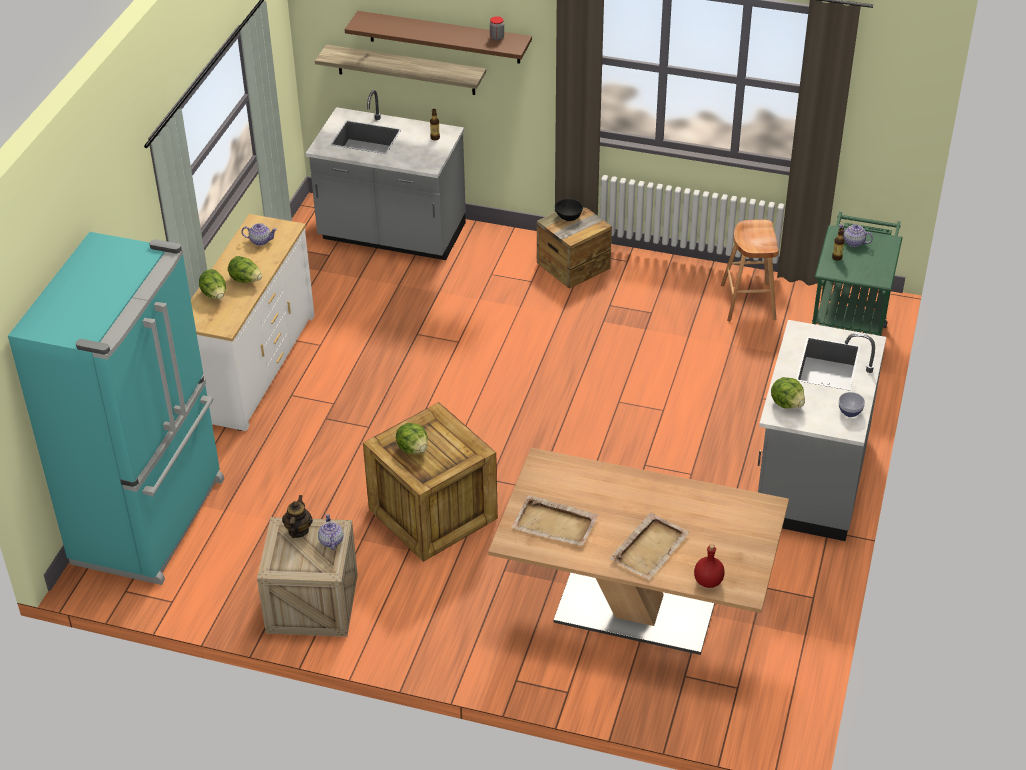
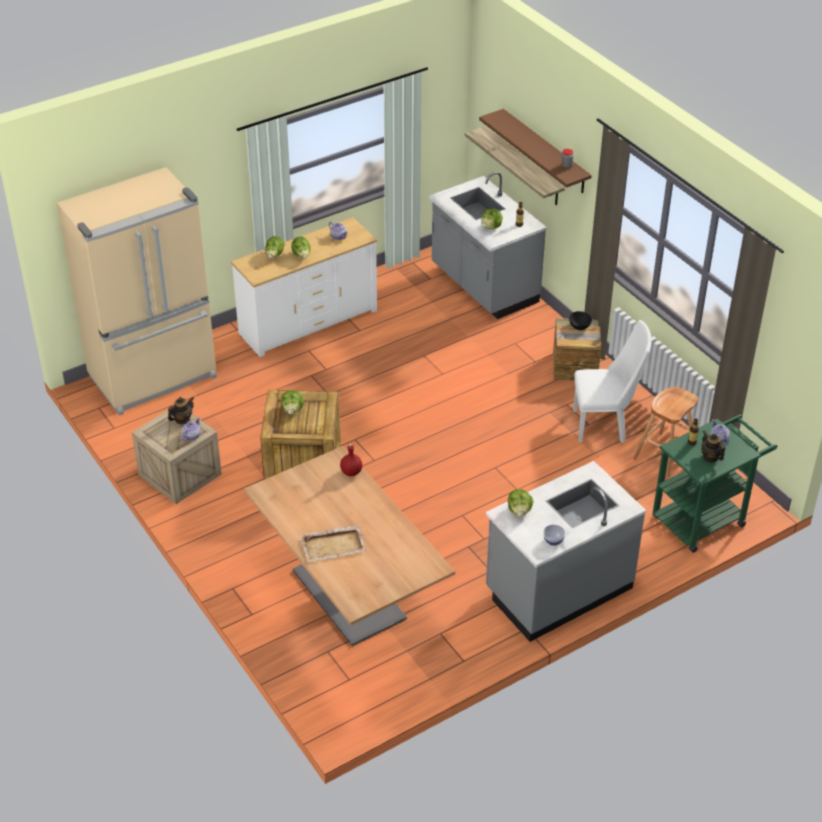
camera: 40 degrees right, 0 degrees up
turquoise fridge [8,232,224,585] -> beige fridge [57,167,217,416]
beige tray [511,495,598,546] -> none
red bottle [694,544,725,588] -> red bottle moved to [340,443,362,476]
none -> lettuce [481,208,503,229]
none -> white chair [573,320,651,443]
none -> teapot [701,431,725,462]

